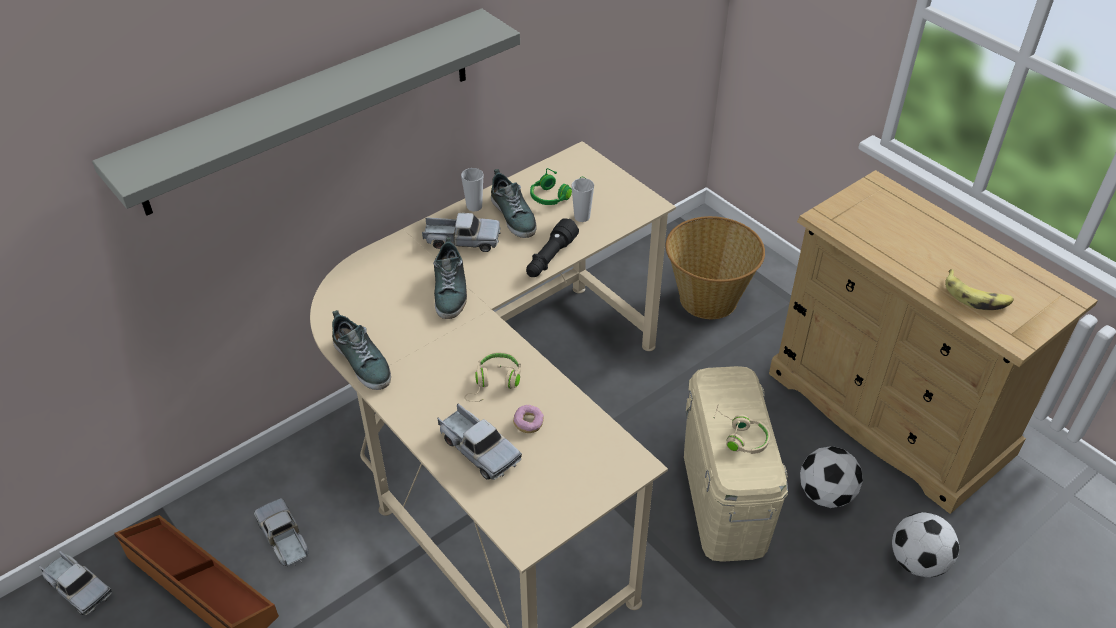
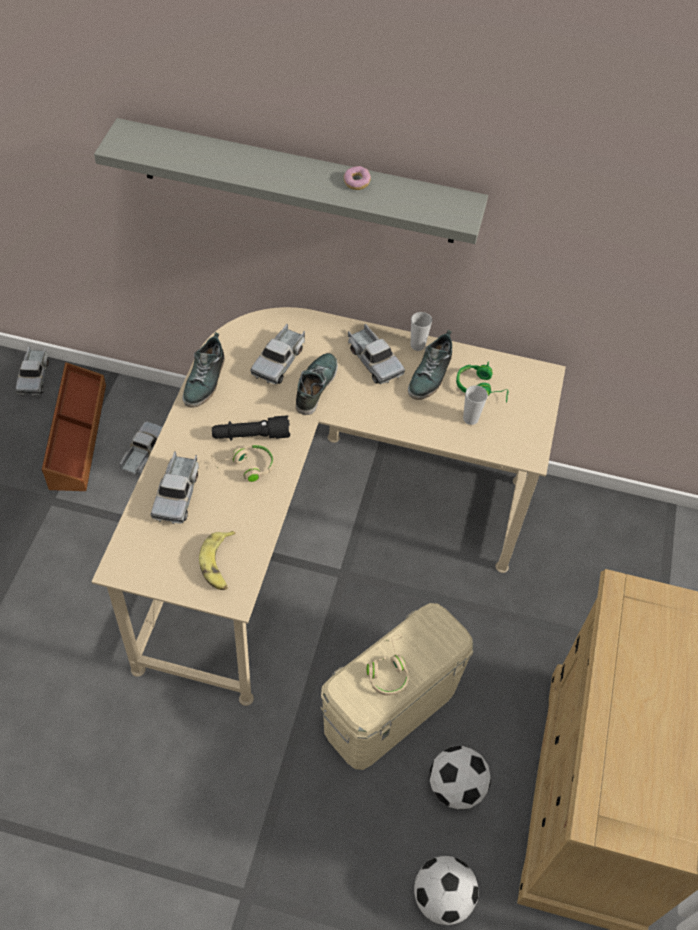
camera: 50 degrees right, 10 degrees up
shoe [433,237,467,319] -> shoe turned 150 degrees clockwise [296,353,338,415]
donut [513,405,544,433] -> donut moved to [344,166,371,190]
black flashlight [526,219,579,277] -> black flashlight moved to [212,415,290,441]
basket [665,216,765,319] -> none
banana [945,269,1014,310] -> banana moved to [199,531,236,590]
none -> toy truck [250,324,305,384]

